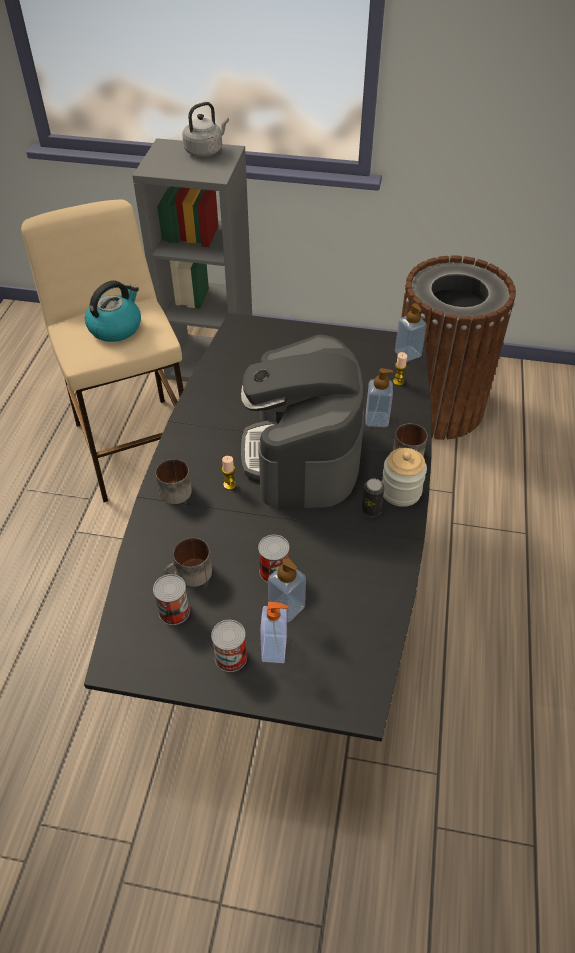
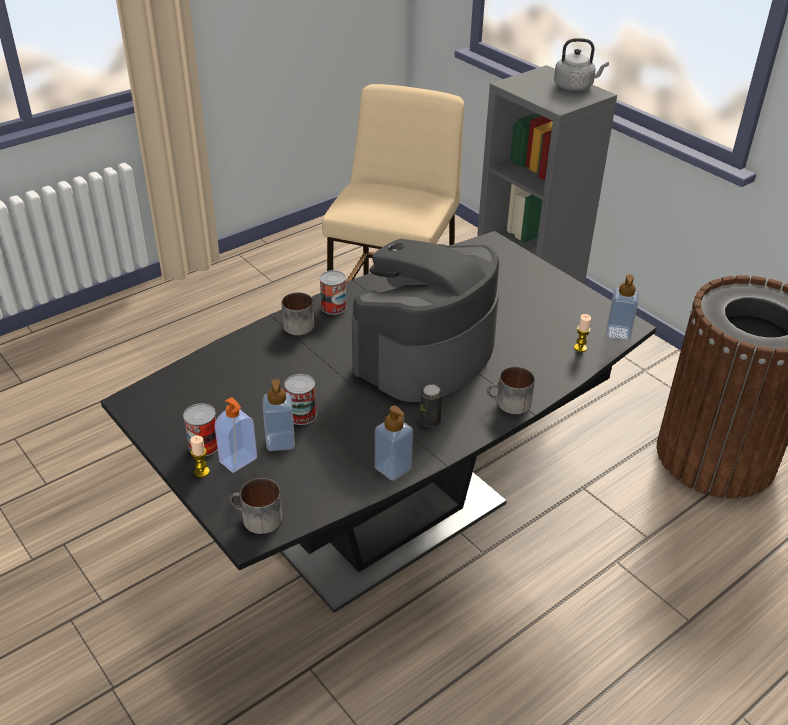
camera: 40 degrees right, 10 degrees down
kettle [85,280,141,342] -> none
can [153,574,190,625] -> can moved to [320,270,347,315]
mug [164,538,212,587] -> mug moved to [230,478,282,534]
candle [222,456,236,490] -> candle moved to [190,436,210,478]
soap dispenser [365,368,393,427] -> soap dispenser moved to [375,405,413,481]
jar [382,448,427,507] -> none

